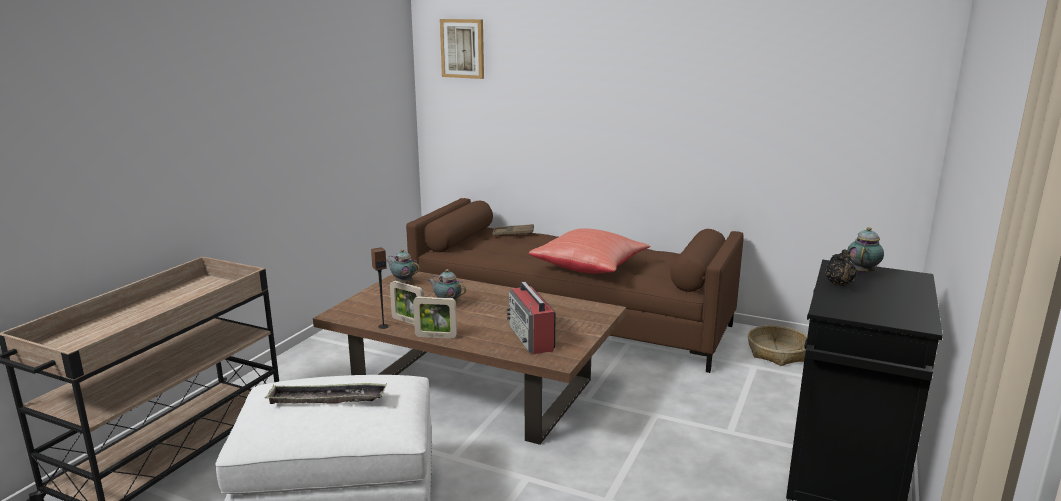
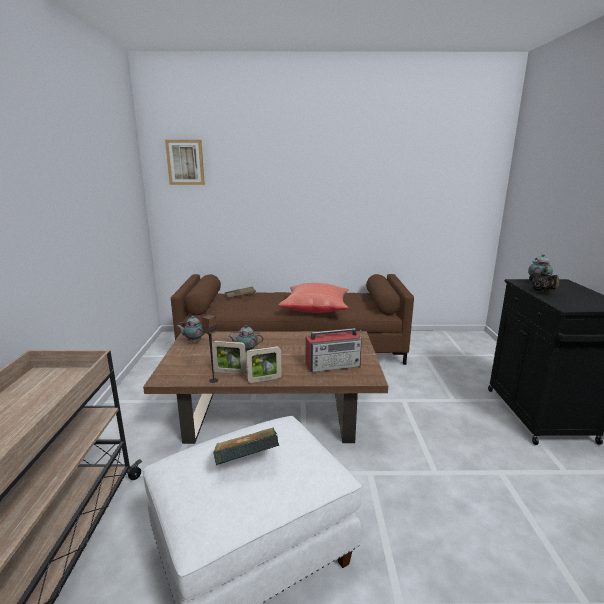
camera: 25 degrees left, 0 degrees up
tray [265,383,387,404] -> book [213,428,279,465]
radio [507,282,556,354] -> radio turned 60 degrees counterclockwise [306,328,362,372]
basket [748,325,808,366] -> none

